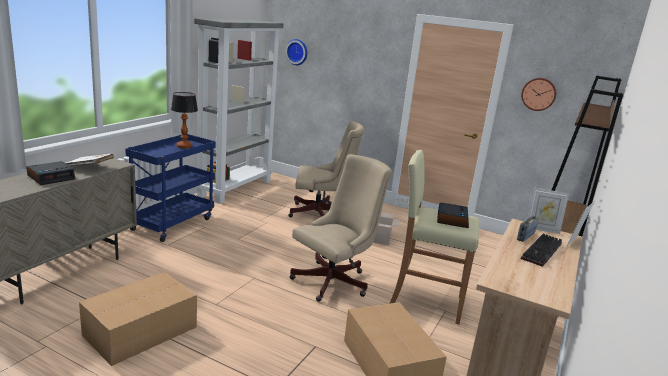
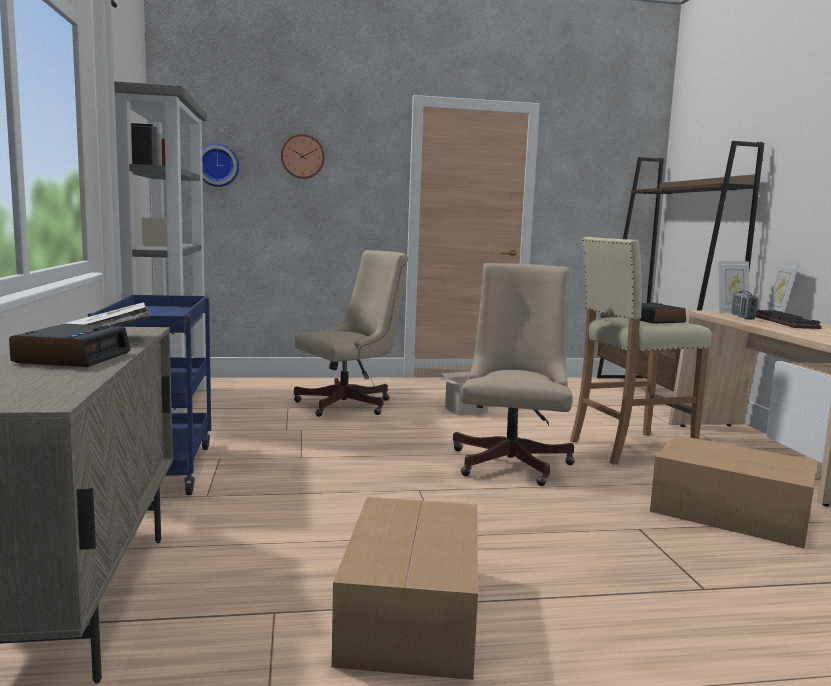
camera: 35 degrees left, 10 degrees down
table lamp [171,92,198,149] -> none
wall clock [521,78,556,111] -> wall clock moved to [281,134,325,179]

